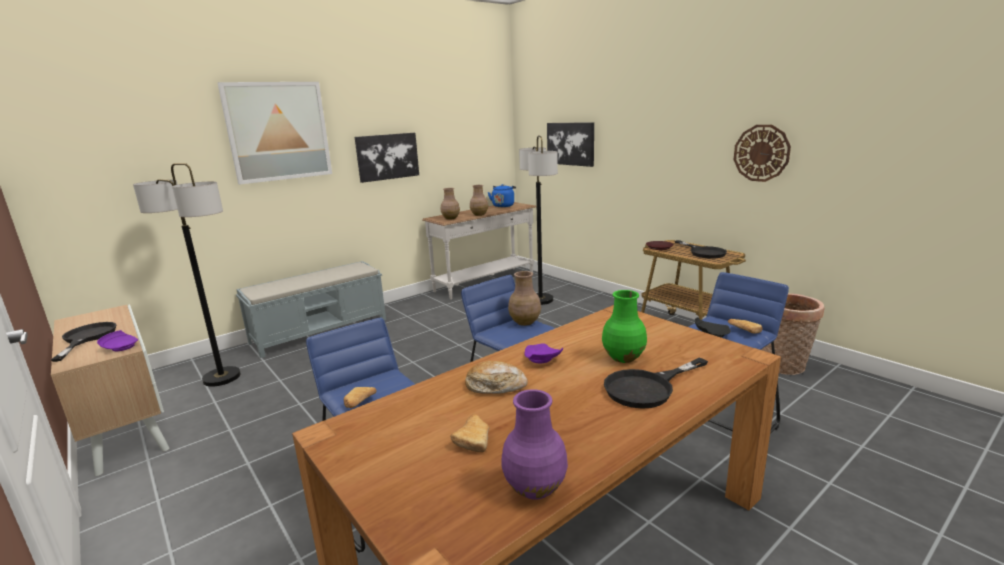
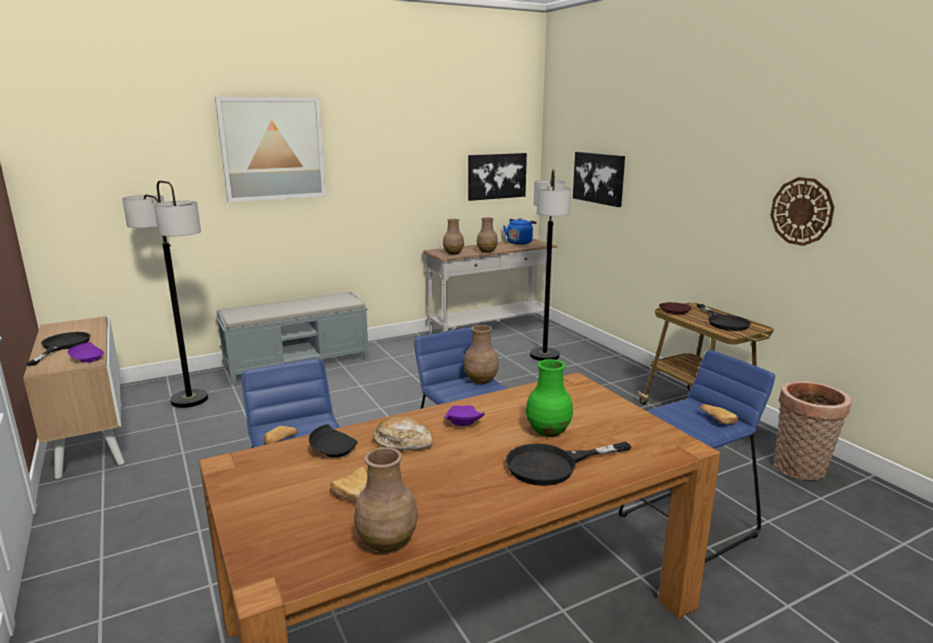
camera: 10 degrees right, 0 degrees up
picture [355,133,419,183] -> picture moved to [468,153,527,201]
purple vase [501,389,568,500] -> brown vase [354,447,418,552]
black plate [695,317,731,337] -> black plate moved to [309,424,358,457]

